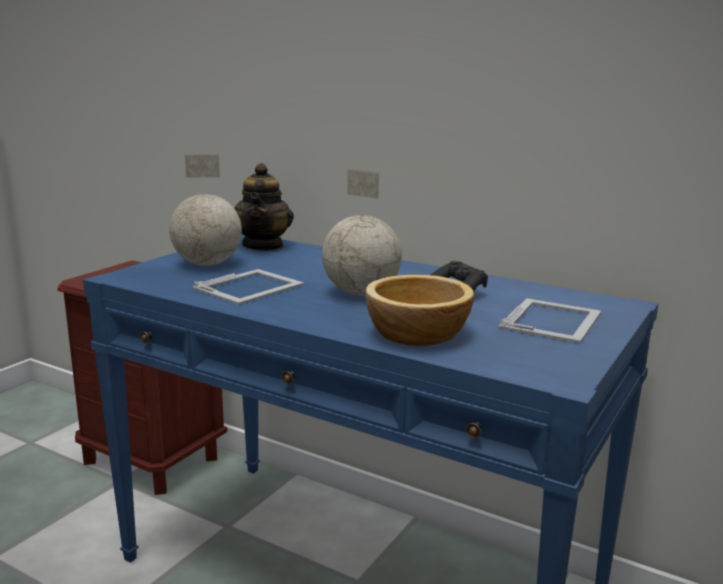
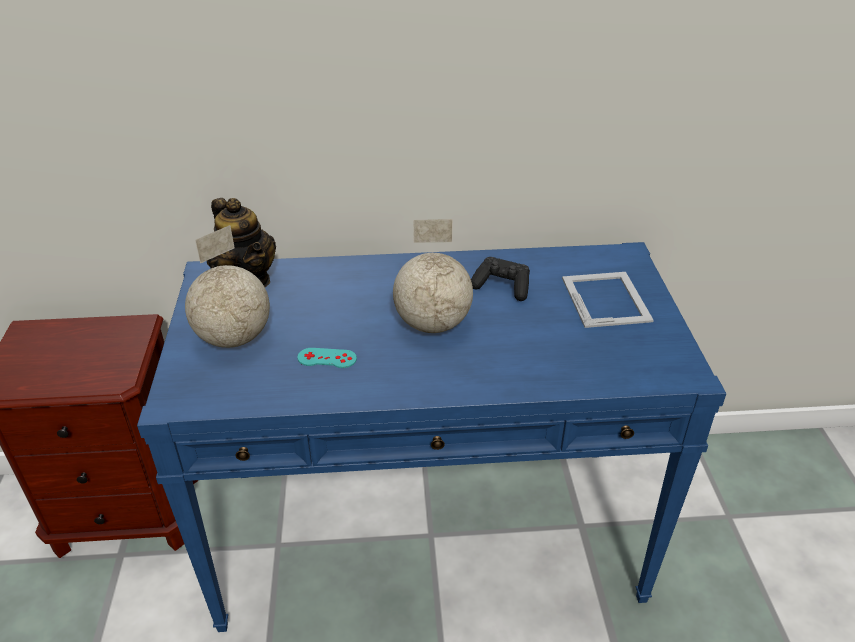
camera: 35 degrees left, 20 degrees up
picture frame [193,269,304,305] -> turquoise game controller [297,348,357,368]
bowl [365,275,474,346] -> none

